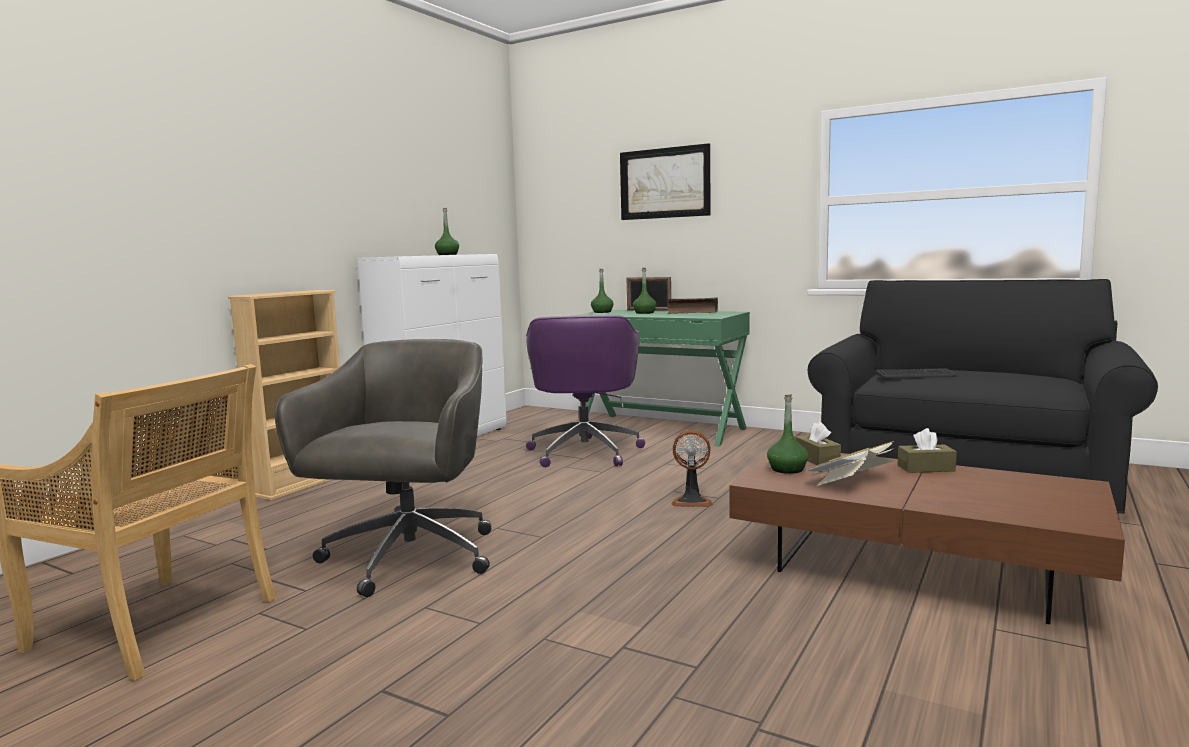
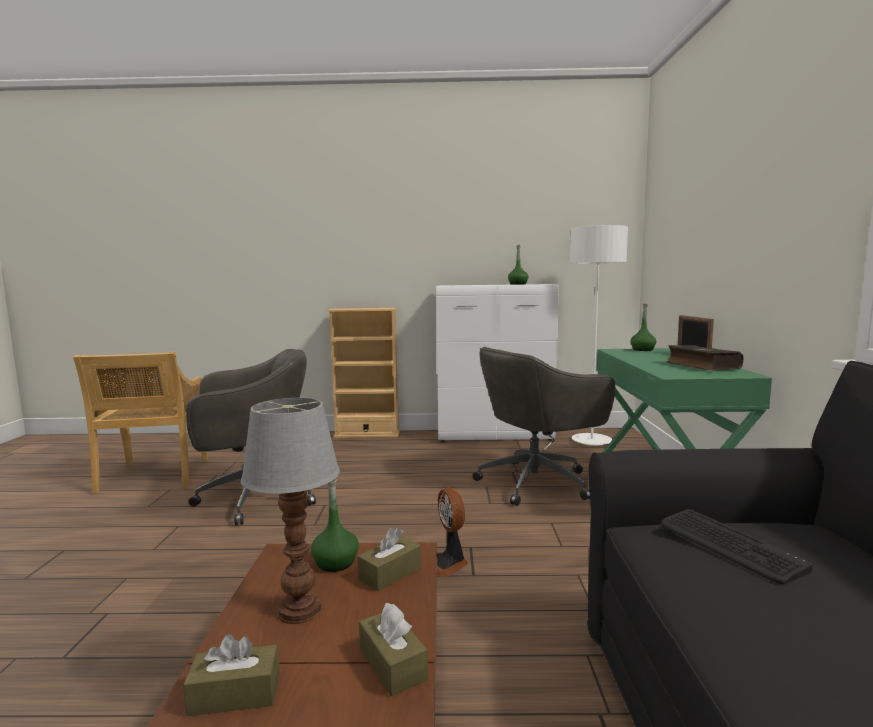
camera: 60 degrees right, 0 degrees up
purple office chair [526,315,645,467] -> grey office chair [472,347,615,506]
picture [620,143,711,220] -> none
green bottle [633,268,656,314] -> none
book [804,441,896,486] -> table lamp [241,398,340,624]
none -> brown tissue box [183,634,280,716]
none -> white floor lamp [570,225,628,446]

